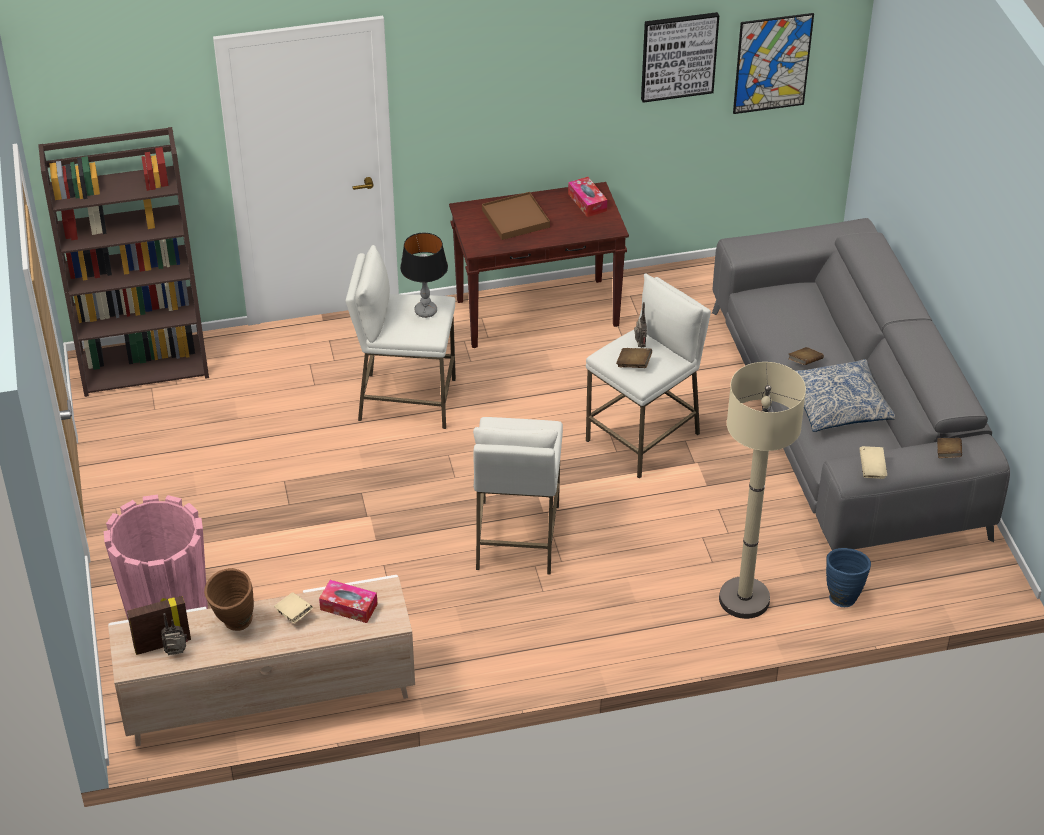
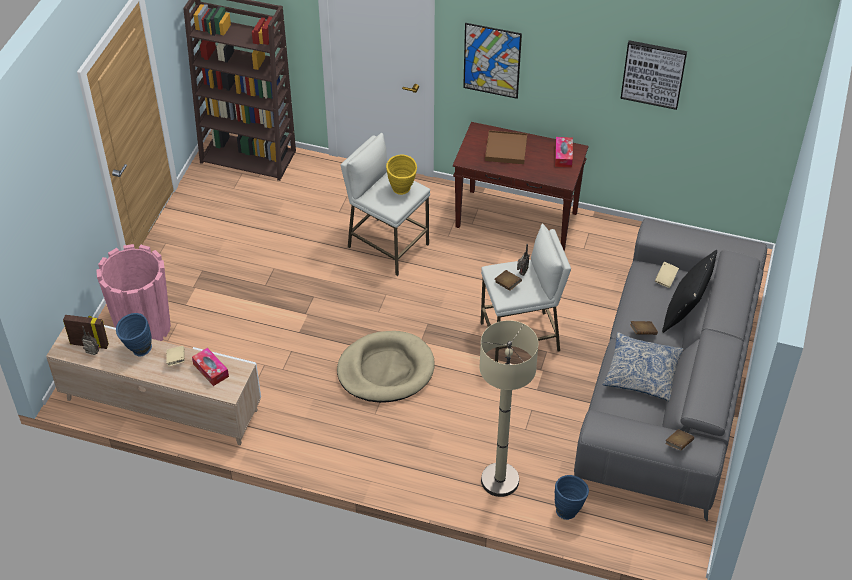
camera: 30 degrees right, 5 degrees up
brown vase [204,568,254,631] -> blue vase [116,313,152,356]
table lamp [400,233,448,318] -> yellow vase [386,154,417,195]
white stool [473,417,563,574] -> beige dog bed [337,331,435,403]
picture [733,13,814,114] -> picture moved to [463,23,522,99]
beige book [859,446,887,479] -> beige book moved to [655,262,679,288]
none -> black pillow [662,250,717,333]

